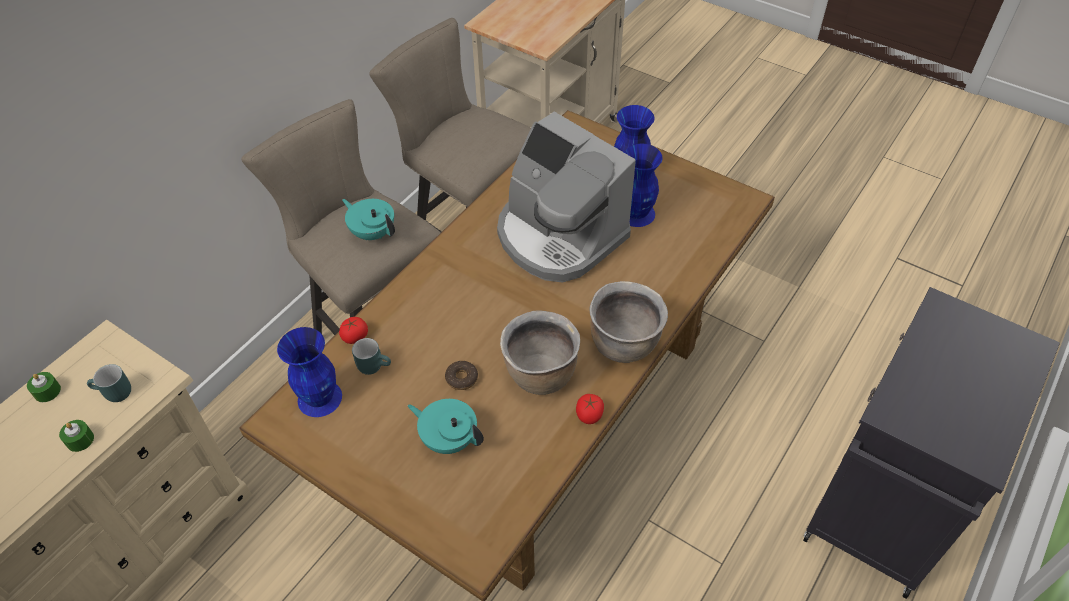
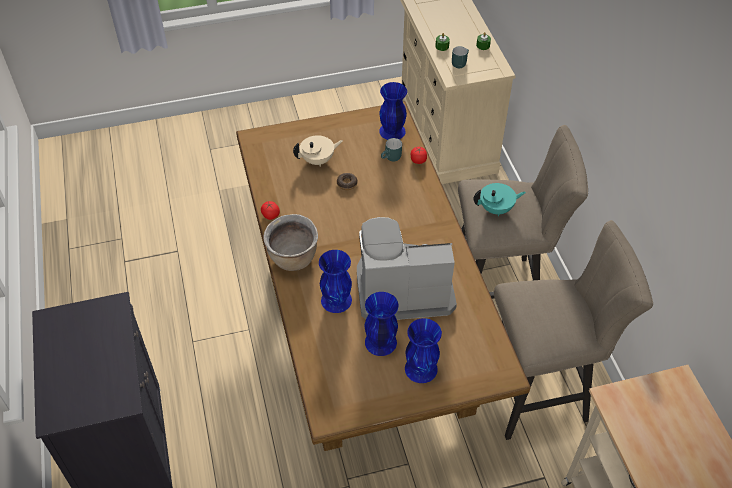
camera: 130 degrees right, 0 degrees up
turquoise teapot [408,399,484,454] -> beige teapot [293,135,343,167]
brown cooking pot [500,310,580,395] -> none
none -> blue vase [319,250,352,313]

